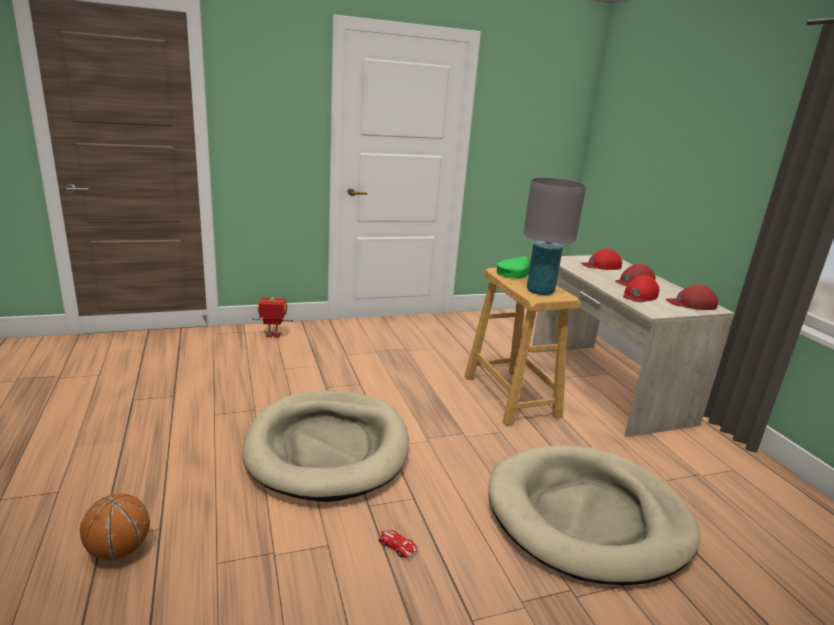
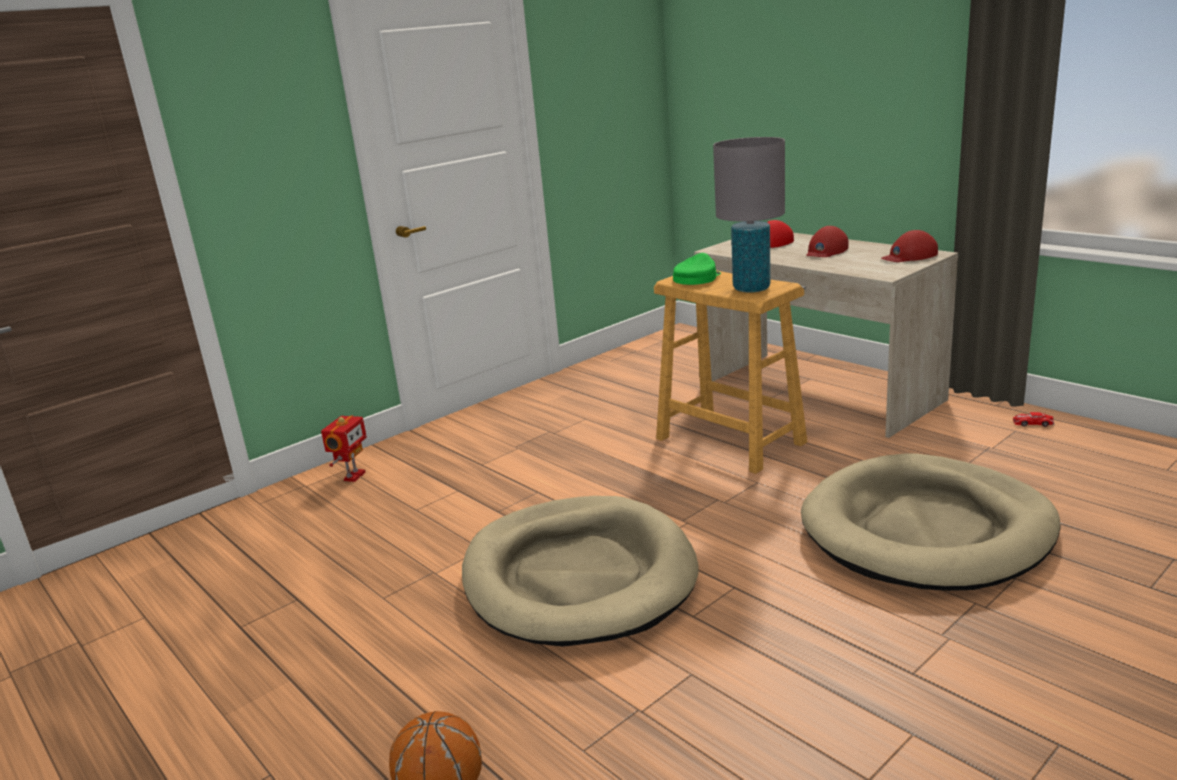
camera: 20 degrees left, 0 degrees up
toy robot [252,297,293,338] -> toy robot turned 135 degrees clockwise [321,415,367,482]
toy car [378,530,418,559] -> toy car moved to [1013,412,1055,427]
red cap [623,275,659,302] -> none

